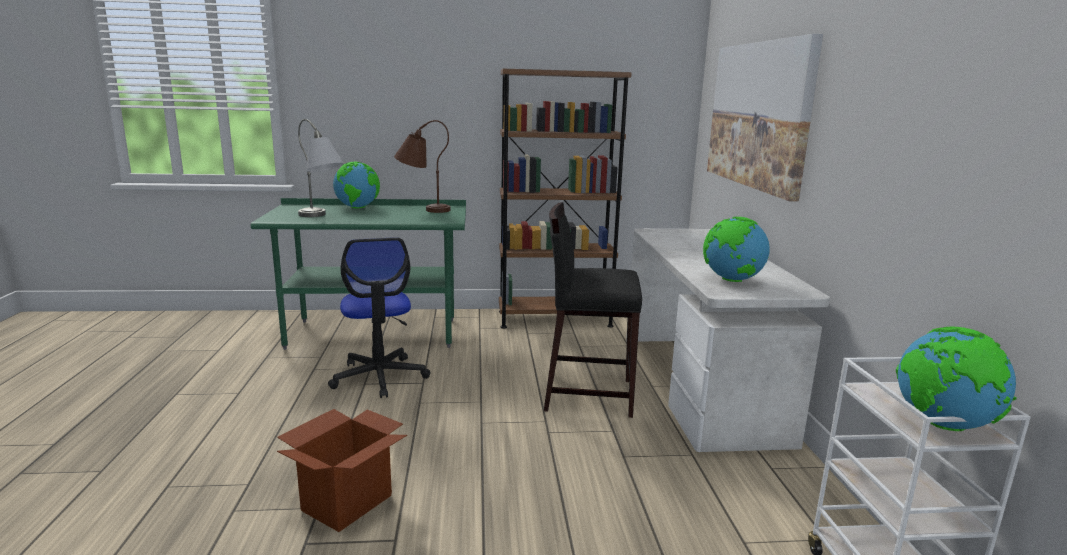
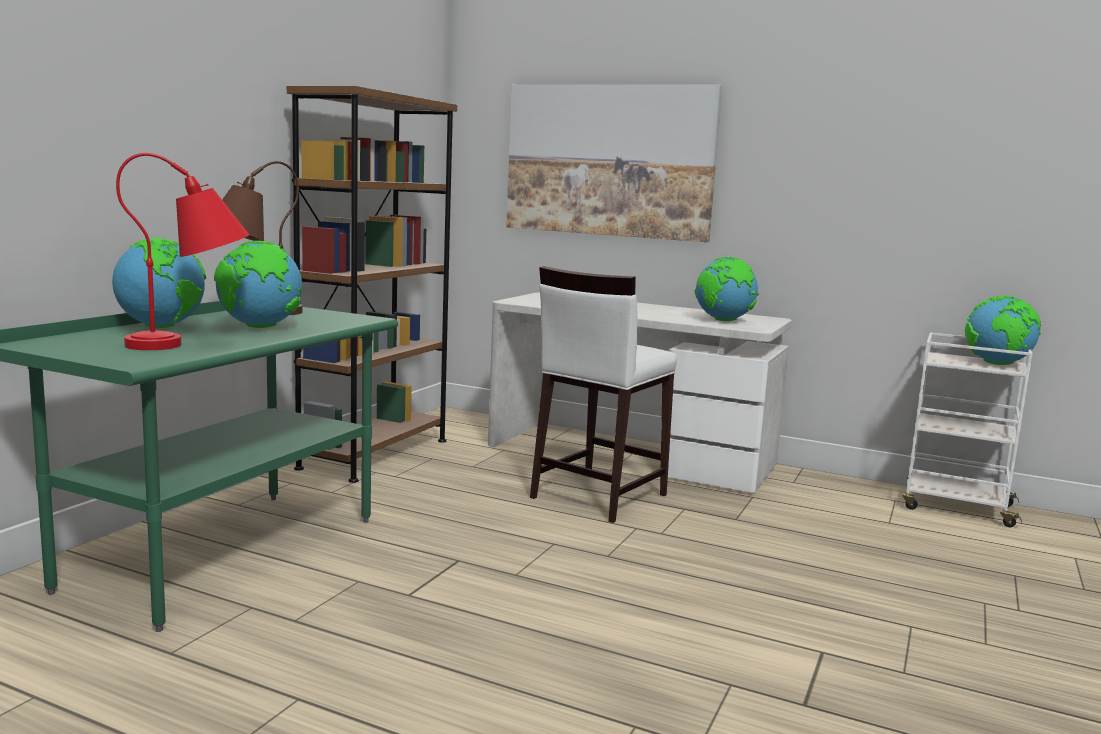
camera: 60 degrees left, 5 degrees down
cardboard box [277,409,407,532] -> none
grey table lamp [298,119,344,217] -> red table lamp [116,153,249,350]
office chair [328,237,431,398] -> none
black stool [544,202,642,418] -> white stool [530,266,677,523]
none -> globe [214,241,302,328]

